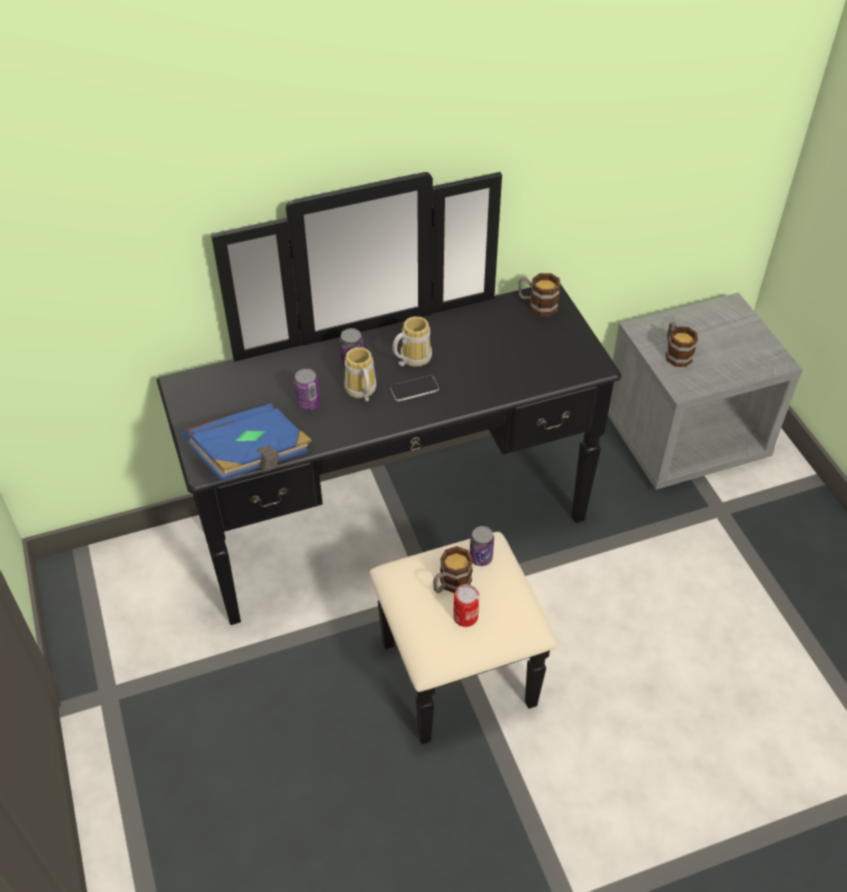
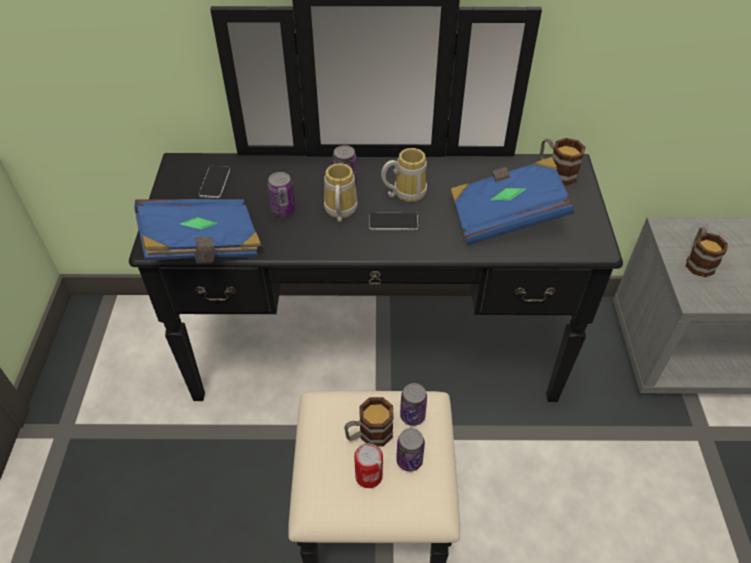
camera: 20 degrees right, 0 degrees up
none -> phone [199,166,230,198]
none -> can [396,428,425,472]
none -> blue book [450,157,574,245]

